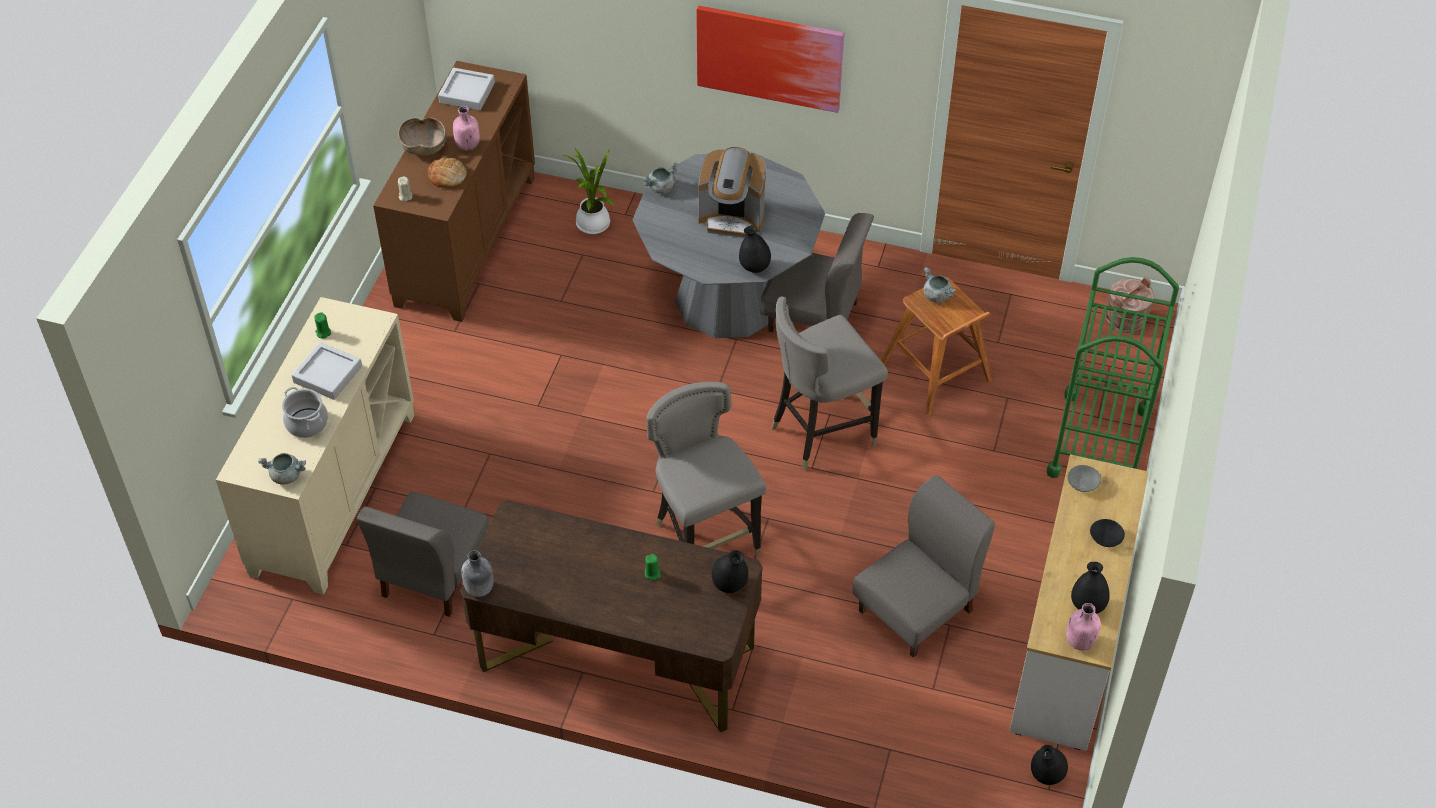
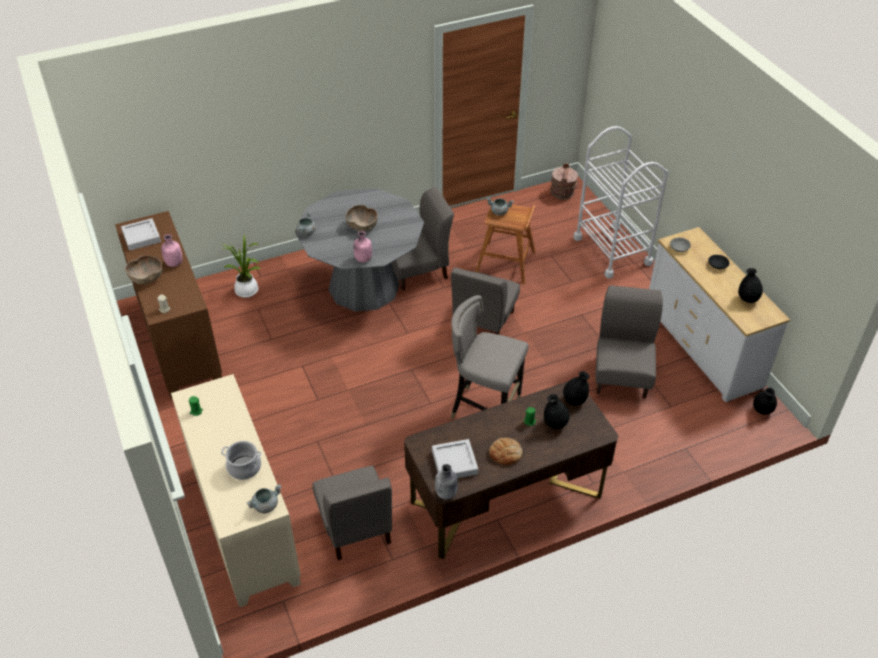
camera: 40 degrees left, 5 degrees down
grey tray [292,342,362,400] -> grey tray moved to [432,439,478,478]
bread [427,158,467,188] -> bread moved to [489,437,523,465]
picture [696,6,844,113] -> none
coffee machine [698,147,766,238] -> brown bowl [346,205,378,231]
black vase [739,226,771,273] -> black vase moved to [544,394,570,429]
grey stool [772,297,888,471] -> grey chair [451,267,520,335]
green cart [1047,257,1179,478] -> white cart [573,126,668,278]
pink bottle [1066,603,1101,650] -> pink bottle moved to [354,231,372,262]

